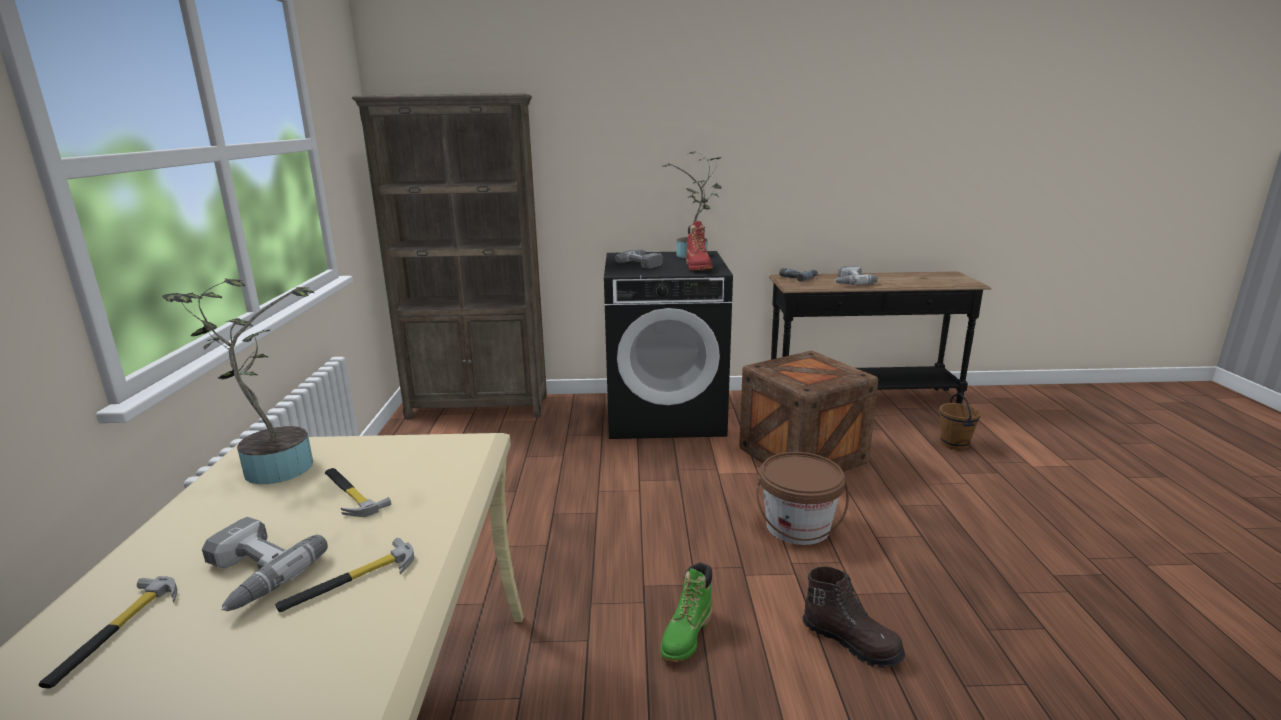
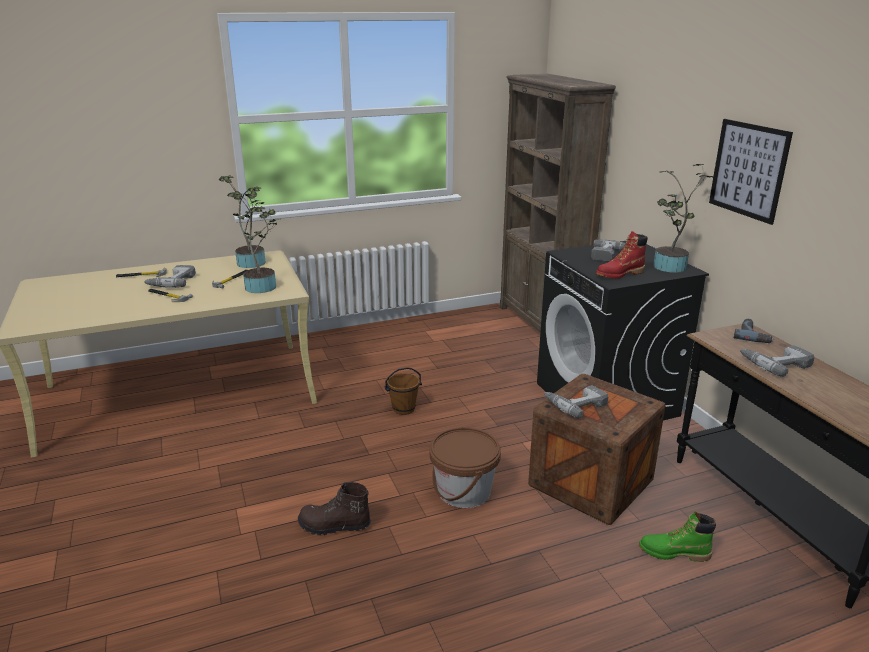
camera: 70 degrees right, 5 degrees up
green boot [660,563,712,662] -> green boot moved to [639,511,716,562]
brown boot [803,566,905,668] -> brown boot turned 75 degrees clockwise [298,482,371,535]
brown bucket [939,393,981,450] -> brown bucket moved to [385,367,422,415]
none -> potted plant [227,191,278,293]
none -> power drill [544,385,608,419]
none -> picture [709,119,793,225]

